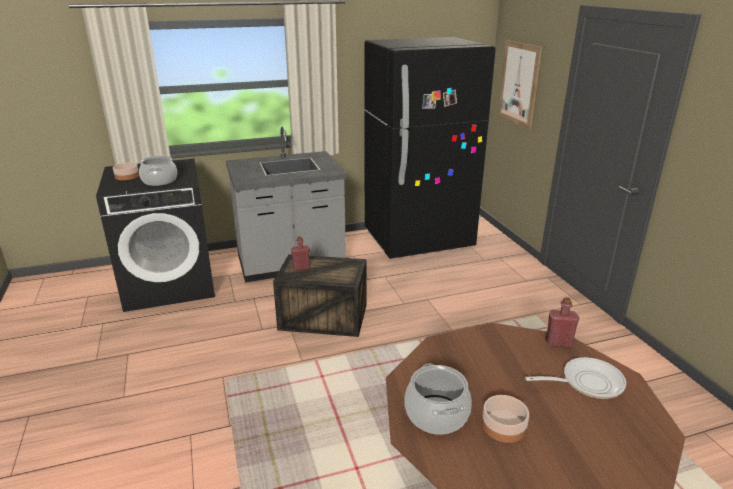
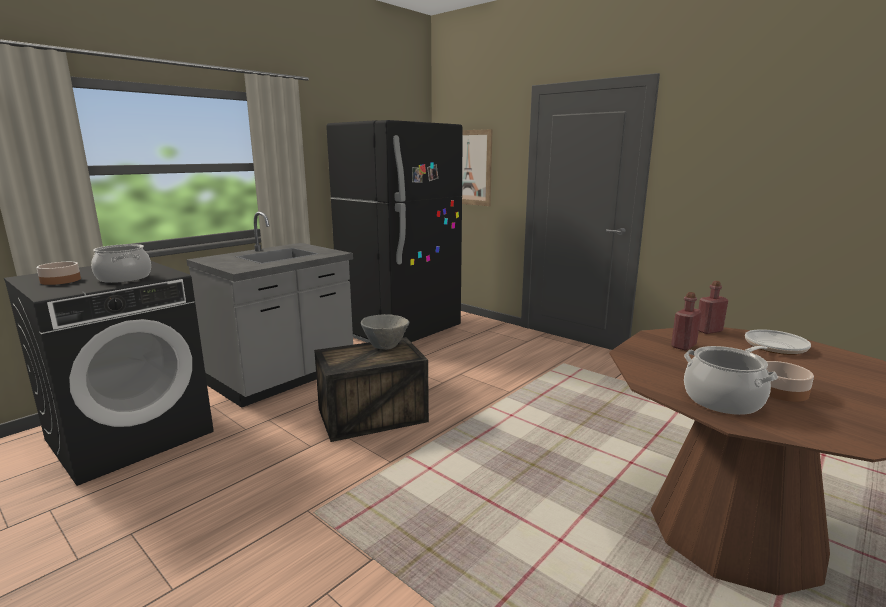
camera: 30 degrees left, 10 degrees down
red bottle [291,237,310,271] -> red bottle moved to [671,292,702,351]
none -> grey bowl [361,314,409,350]

